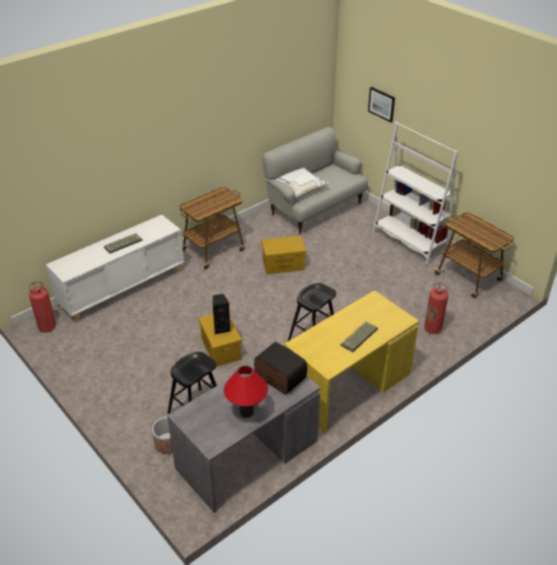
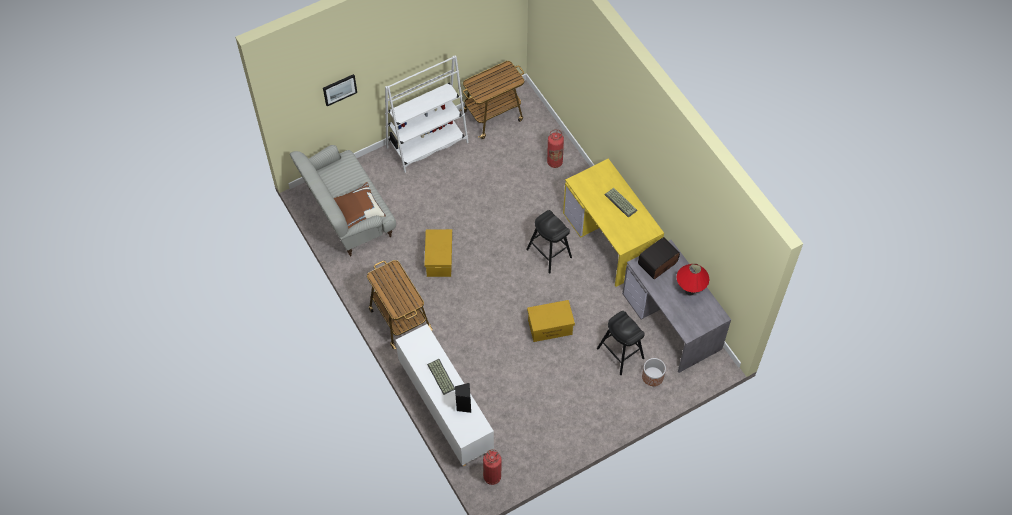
camera: 80 degrees left, 20 degrees up
black speaker [213,294,231,334] -> black speaker moved to [455,383,471,413]
white pillow [275,168,329,198] -> brown pillow [334,182,386,229]

